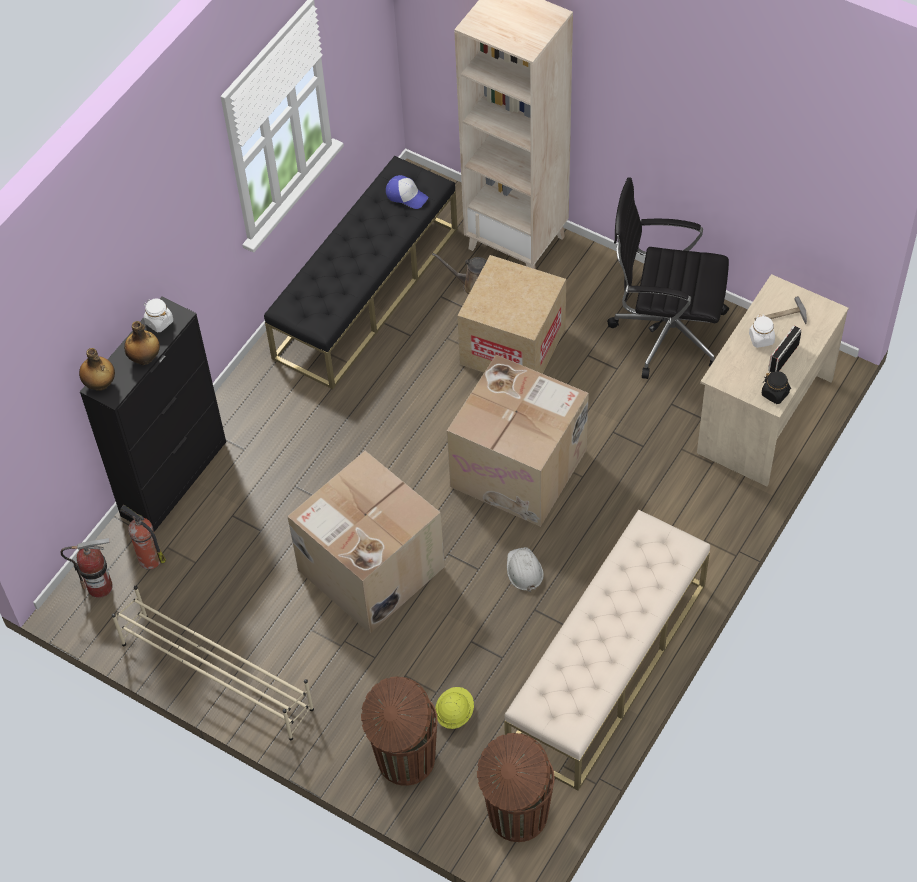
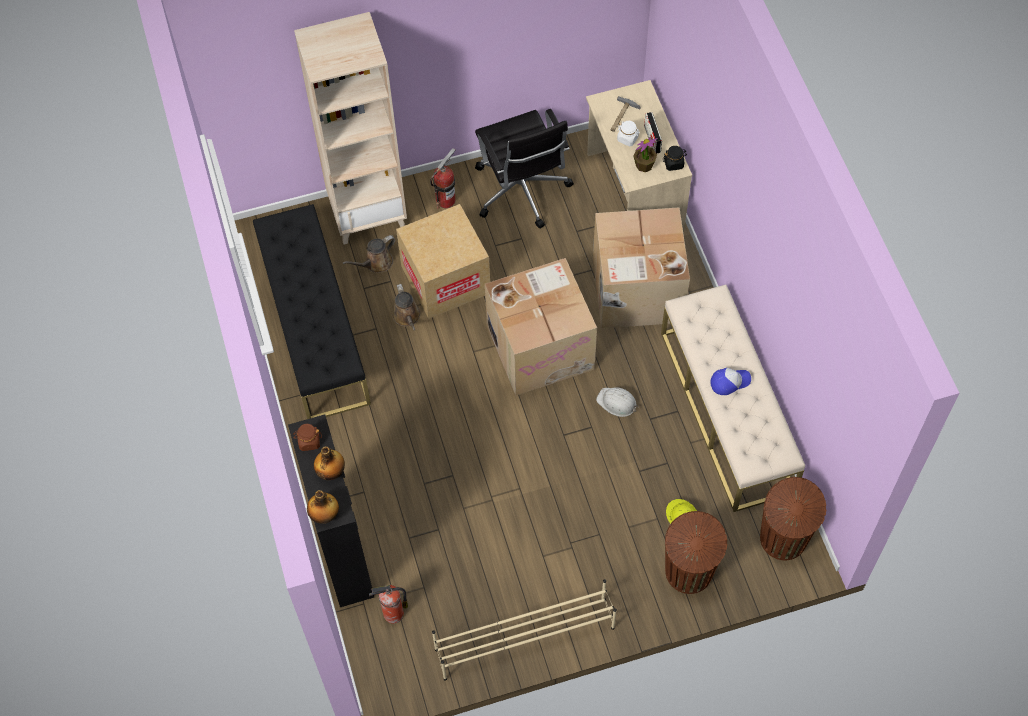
camera: 50 degrees left, 5 degrees up
fire extinguisher [60,538,113,598] -> fire extinguisher moved to [430,148,456,209]
white jar [144,299,173,332] -> brown jar [293,424,322,451]
cardboard box [287,451,445,634] -> cardboard box moved to [593,207,690,328]
cap [386,175,429,209] -> cap moved to [710,368,751,395]
black office chair [607,177,729,379] -> black office chair turned 75 degrees counterclockwise [475,109,574,229]
none -> brown watering can [392,284,420,331]
none -> potted plant [634,137,658,172]

